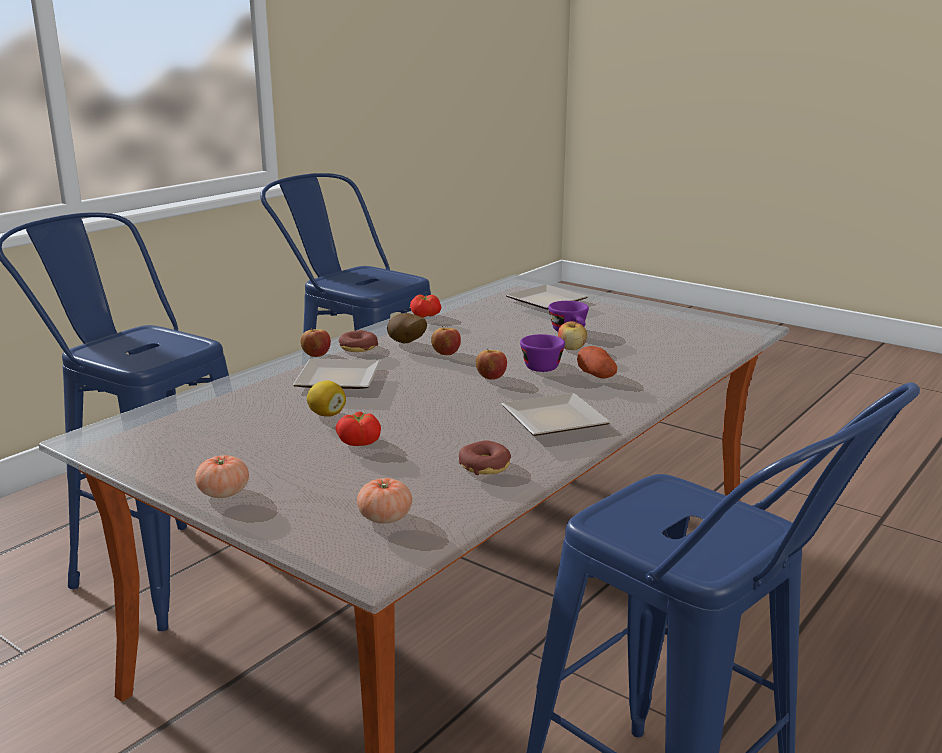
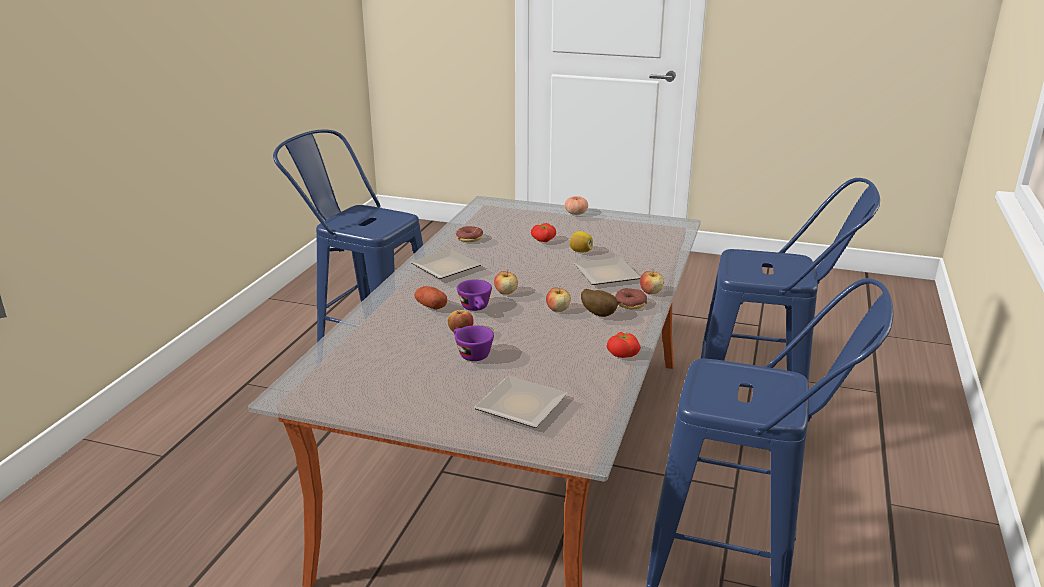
camera: 160 degrees right, 5 degrees up
tomato [357,478,412,524] -> none

